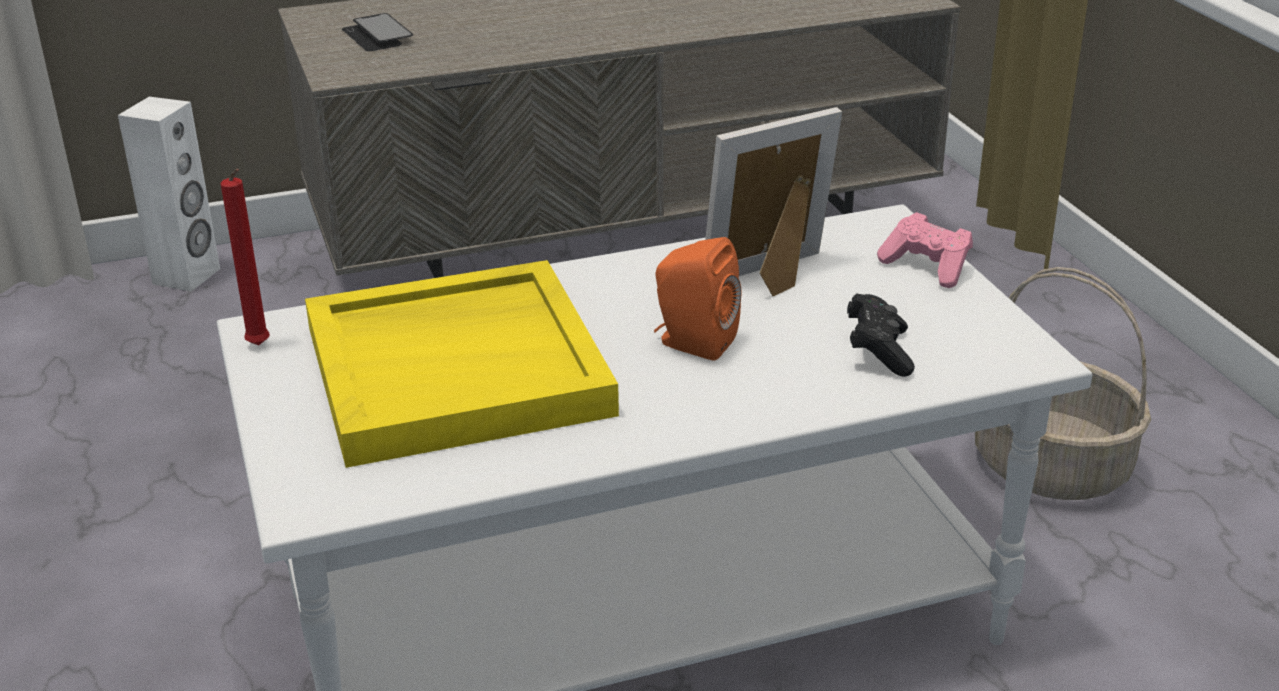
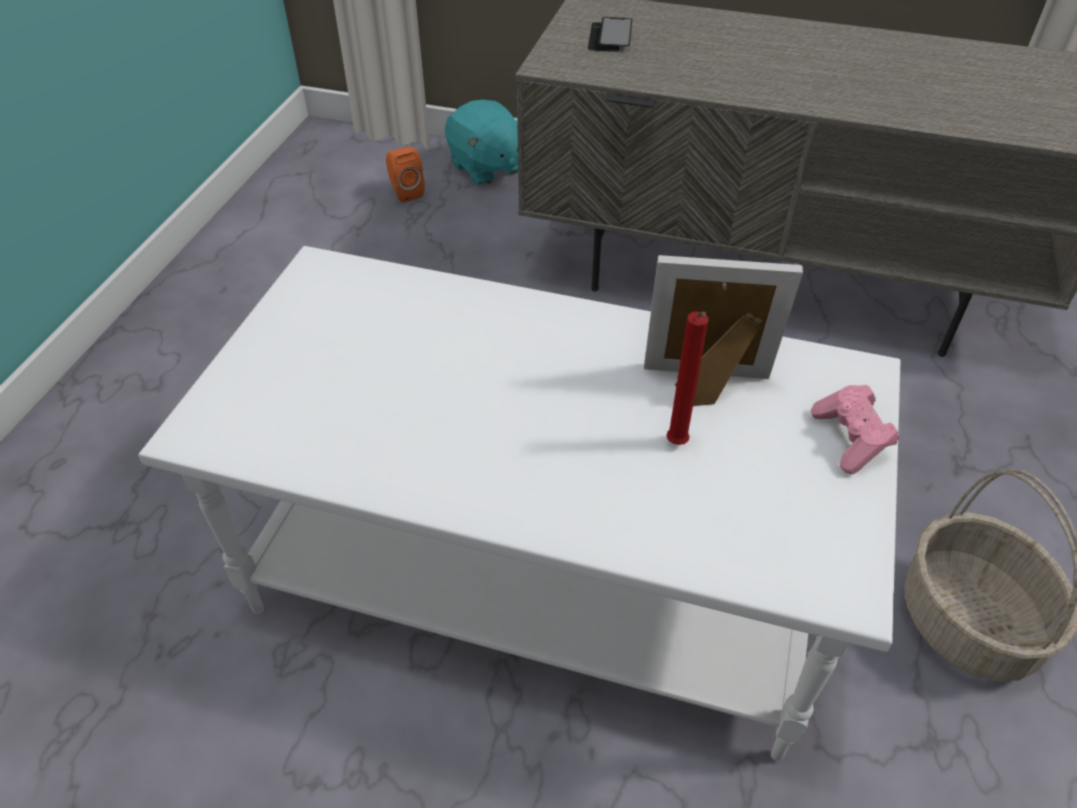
camera: 35 degrees right, 15 degrees up
white speaker [118,97,220,292] -> turquoise plush toy [445,100,518,186]
red candle [221,169,270,345] -> red candle moved to [666,311,709,445]
yellow tray [305,260,619,468] -> none
orange speaker [654,237,741,361] -> orange speaker moved to [386,147,425,203]
black game controller [847,293,915,377] -> none

